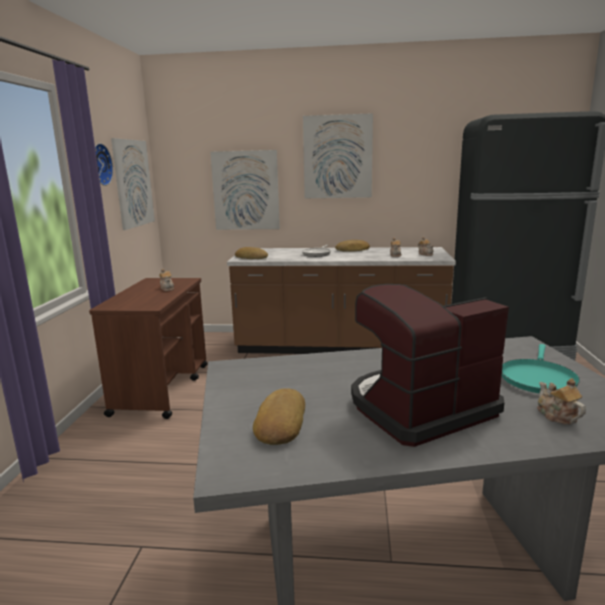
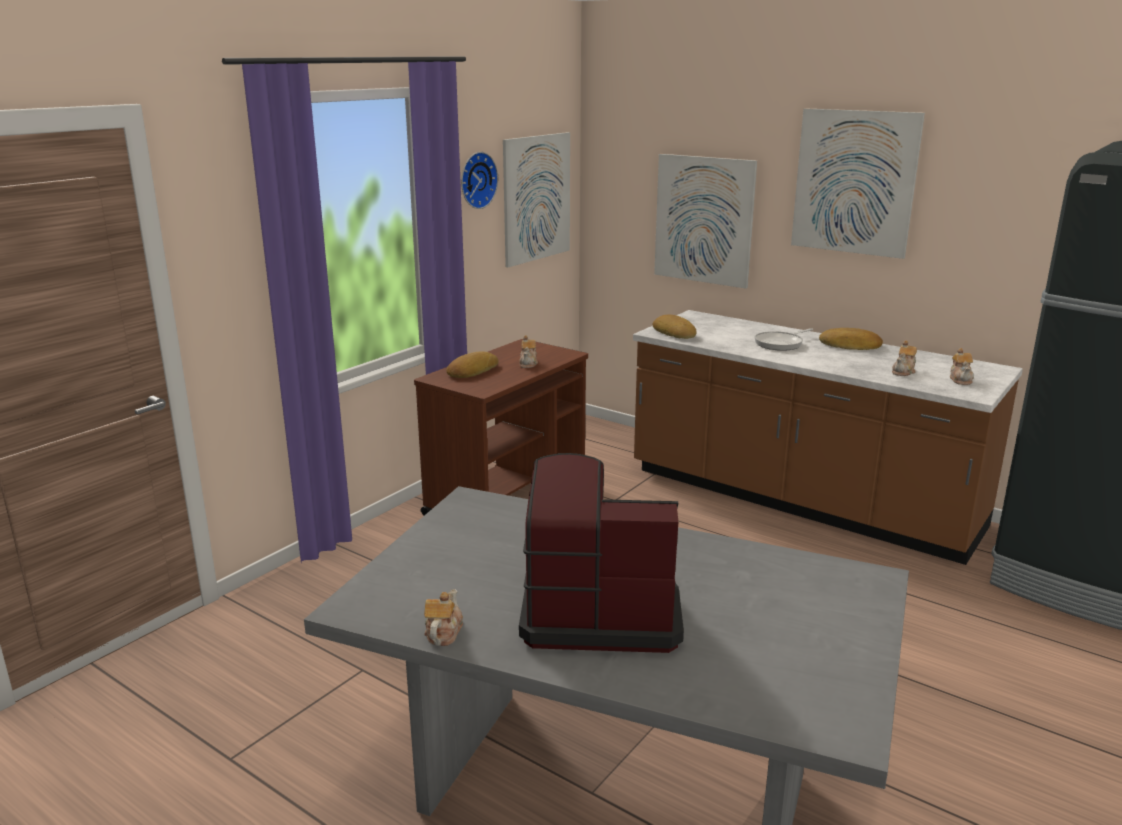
camera: 30 degrees right, 5 degrees up
bread [253,388,305,445] -> bread moved to [446,352,499,378]
turquoise frying pan [502,344,580,393] -> none
teapot [537,378,586,425] -> teapot moved to [424,589,463,646]

